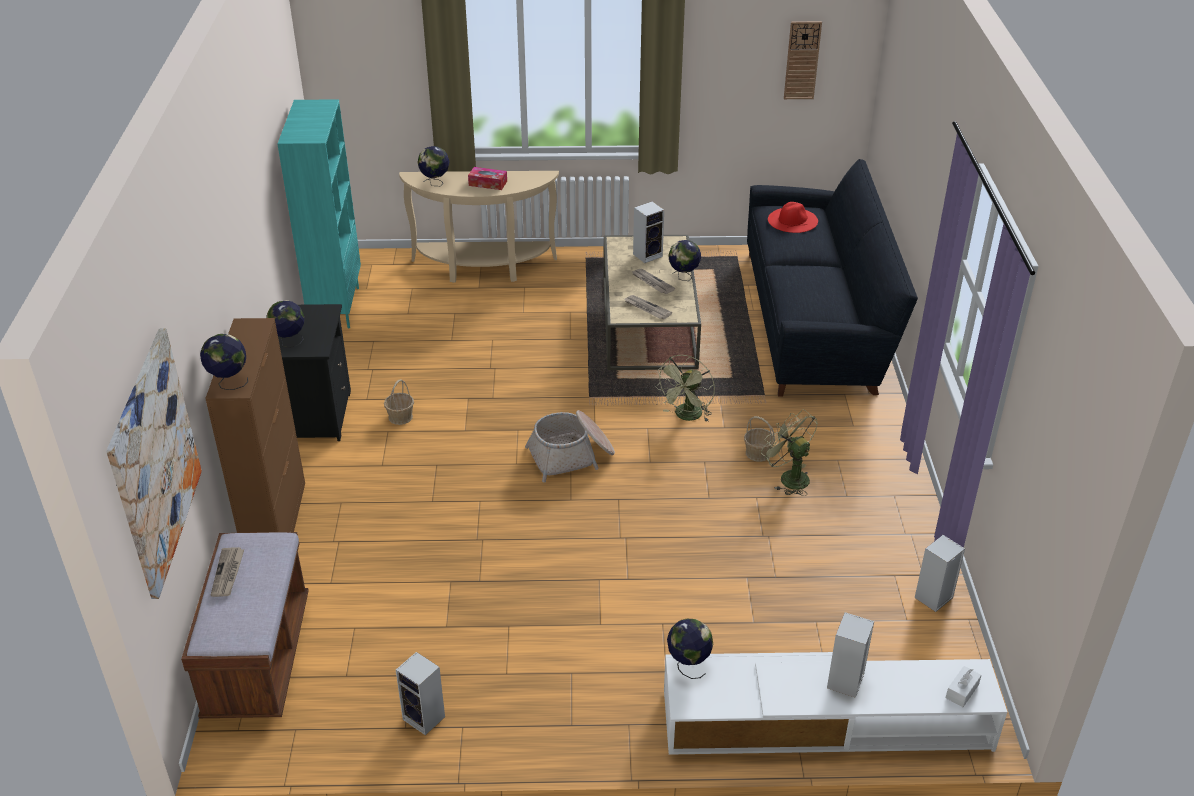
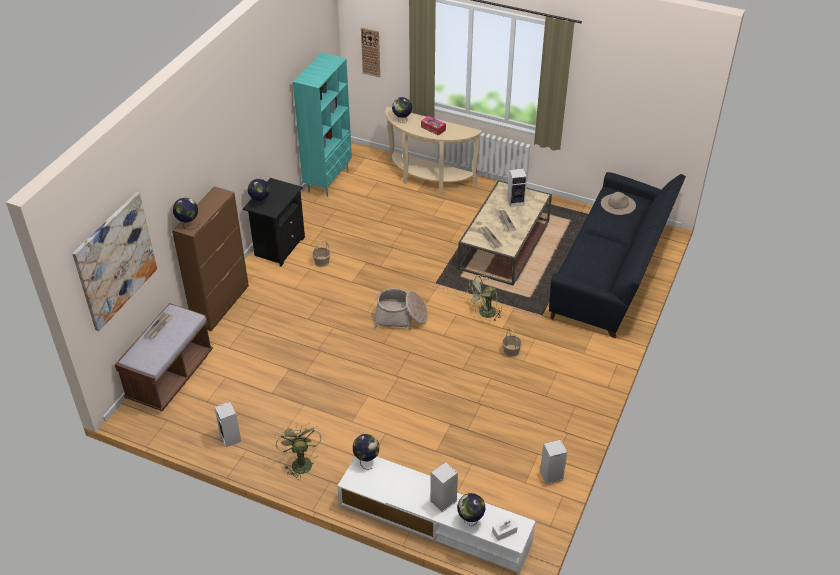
camera: 25 degrees right, 5 degrees up
globe [668,240,701,281] -> globe moved to [457,493,485,526]
green fan [761,409,818,496] -> green fan moved to [276,423,321,480]
red hat [768,202,818,233] -> beige hat [601,192,636,215]
wall clock [784,21,822,99] -> wall clock moved to [361,27,380,77]

